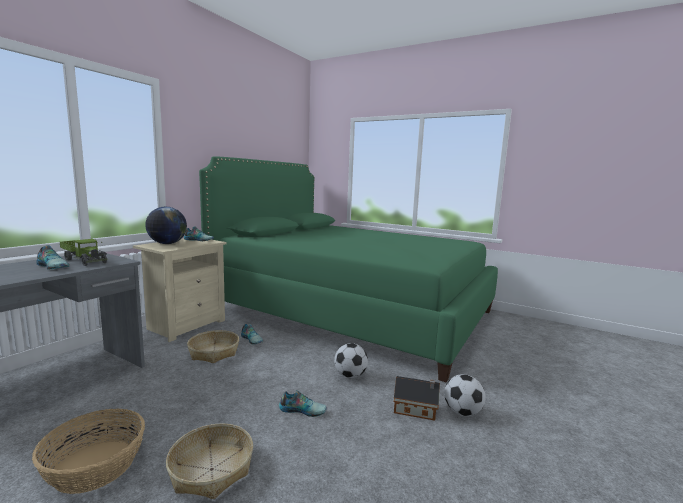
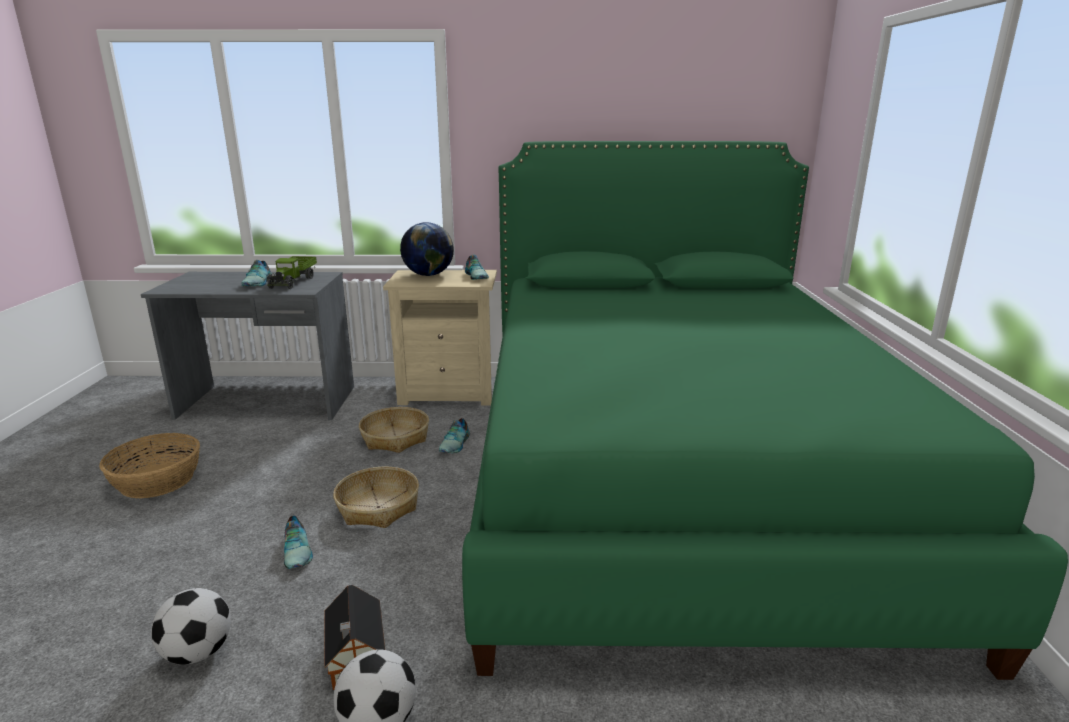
camera: 60 degrees right, 10 degrees up
basket [166,423,253,499] -> basket moved to [333,467,419,528]
football [334,343,368,378] -> football moved to [151,588,231,665]

